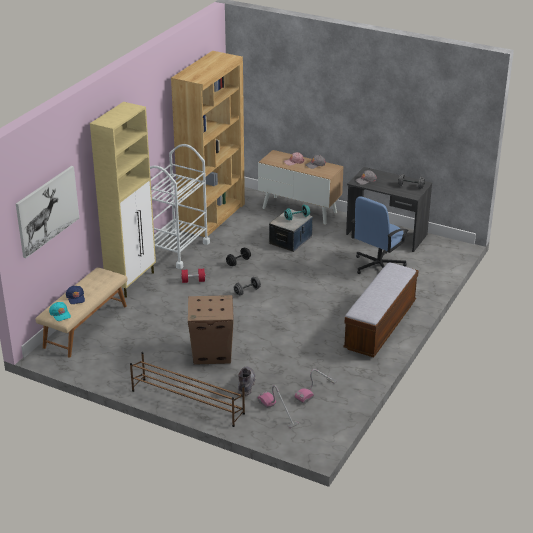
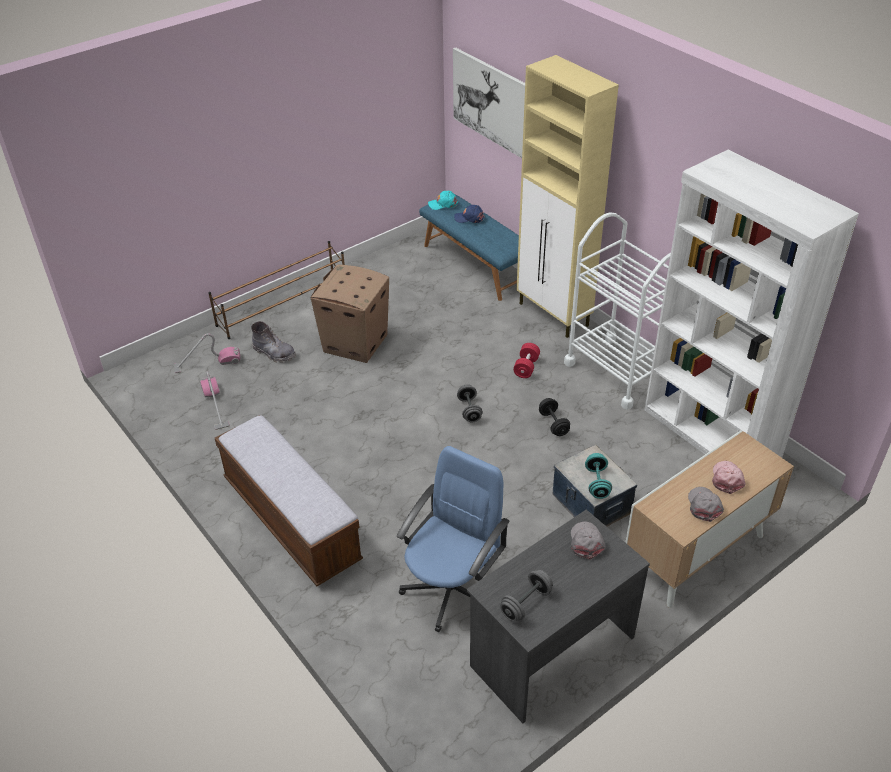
camera: 115 degrees right, 10 degrees up
beige bench [35,267,128,357] -> blue bench [419,194,519,301]
brown bookcase [171,51,245,237] -> white bookcase [644,150,859,458]
blue office chair [351,196,408,274] -> blue office chair turned 60 degrees clockwise [397,446,509,632]

